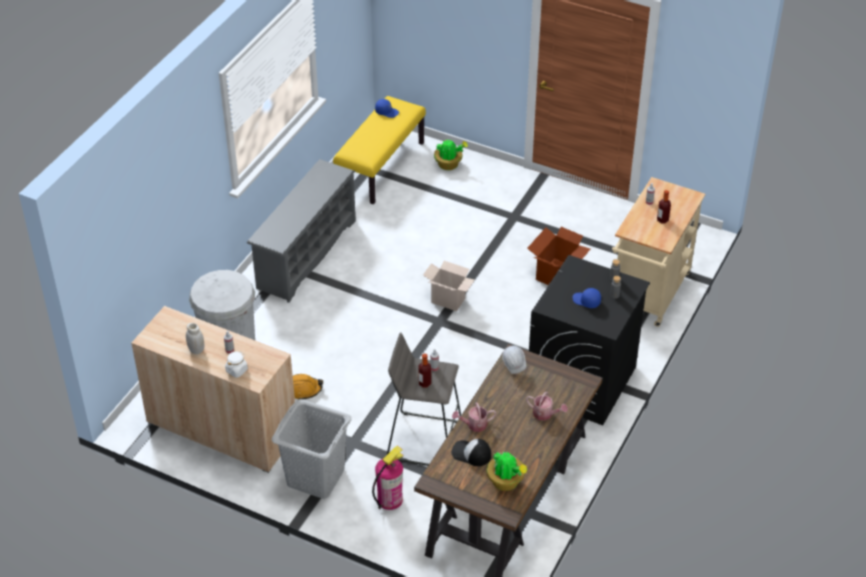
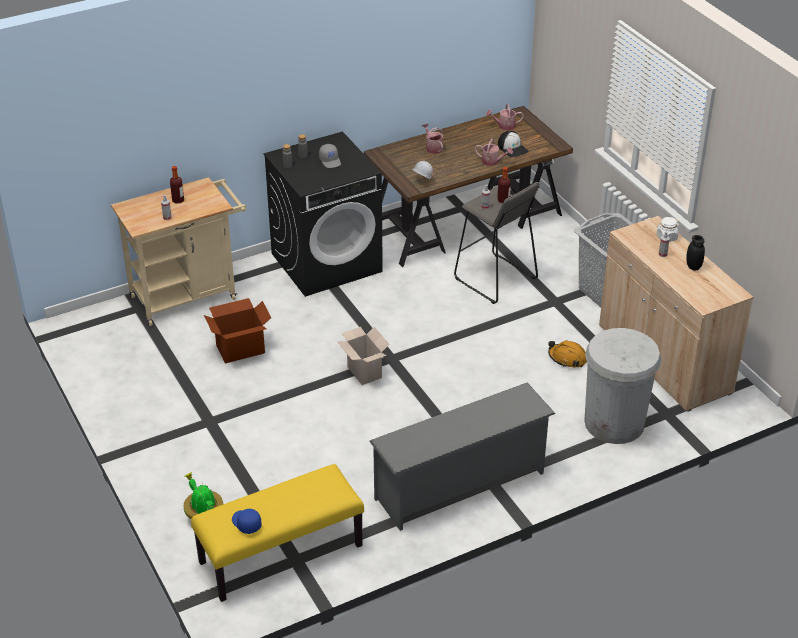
camera: 145 degrees left, 5 degrees down
white jar [186,323,204,354] -> black jar [686,235,705,271]
fire extinguisher [372,446,404,510] -> none
potted plant [487,451,527,491] -> watering can [486,104,524,131]
blue cap [572,288,601,308] -> grey cap [319,144,341,168]

